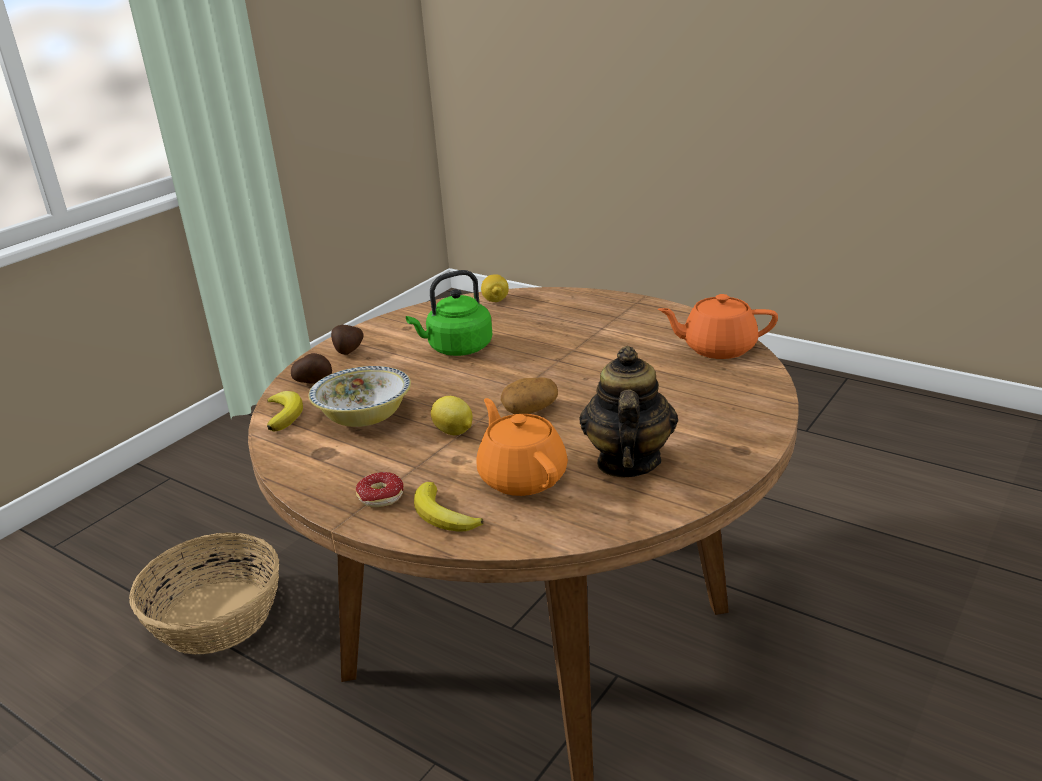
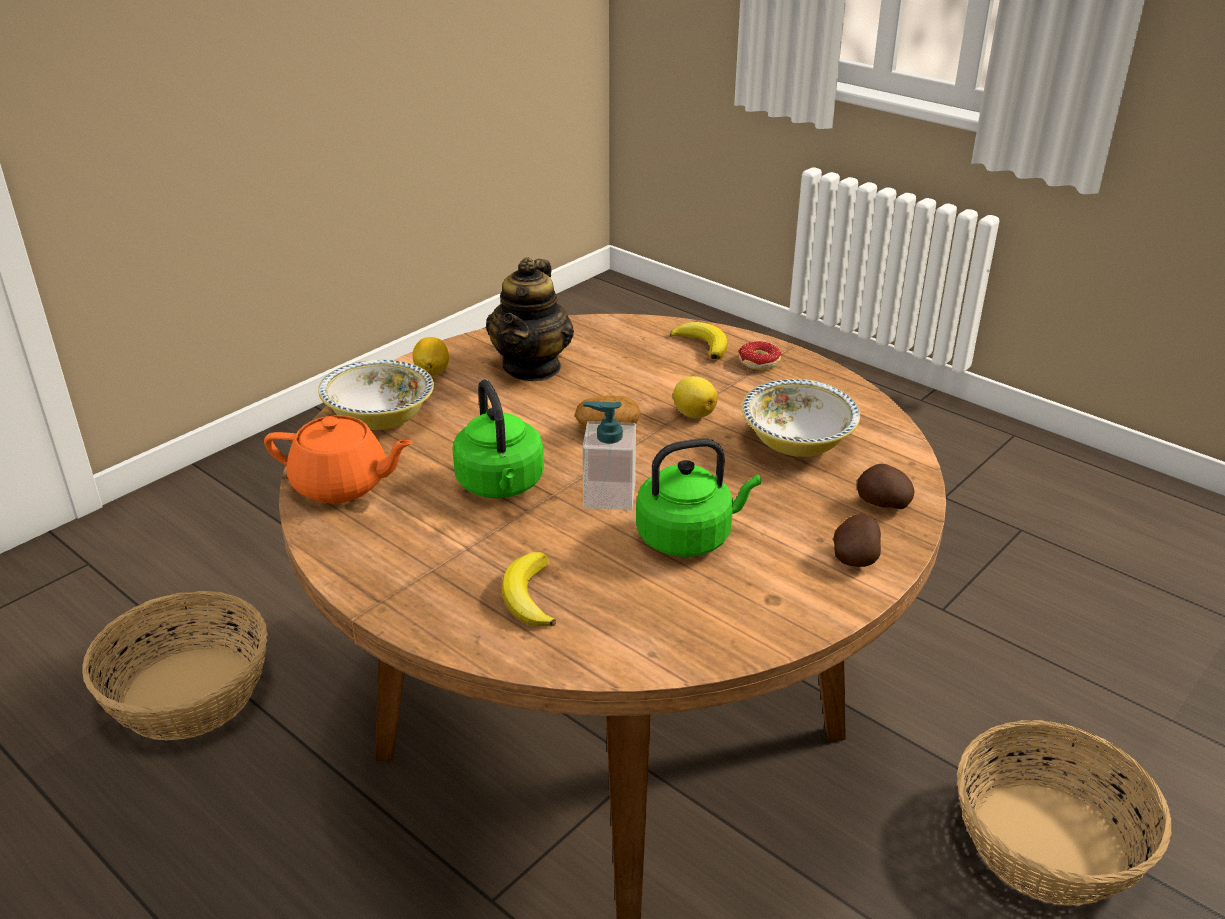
camera: 175 degrees left, 5 degrees up
banana [267,391,303,431] -> banana moved to [501,552,556,627]
orange teapot [476,398,568,496] -> none
lemon [481,275,509,302] -> lemon moved to [412,337,449,376]
none -> basket [82,591,268,740]
none -> bowl [318,360,434,430]
none -> green kettle [452,379,544,498]
none -> soap dispenser [582,401,636,510]

